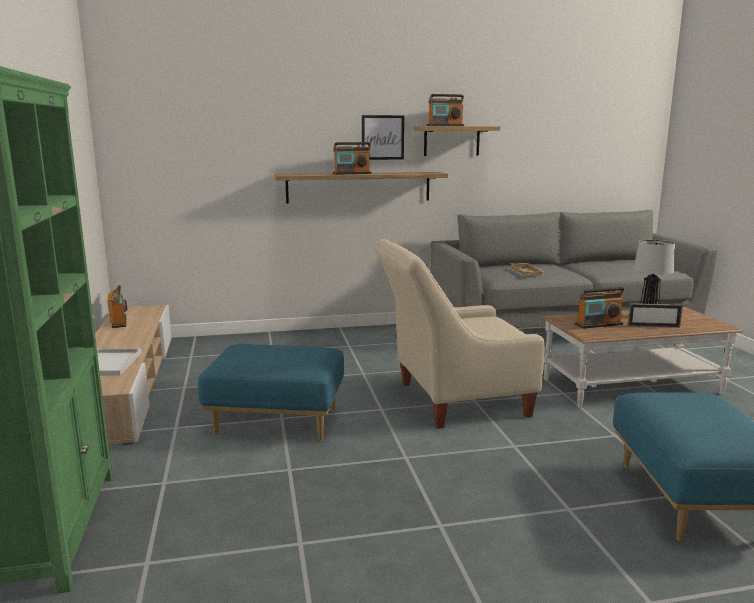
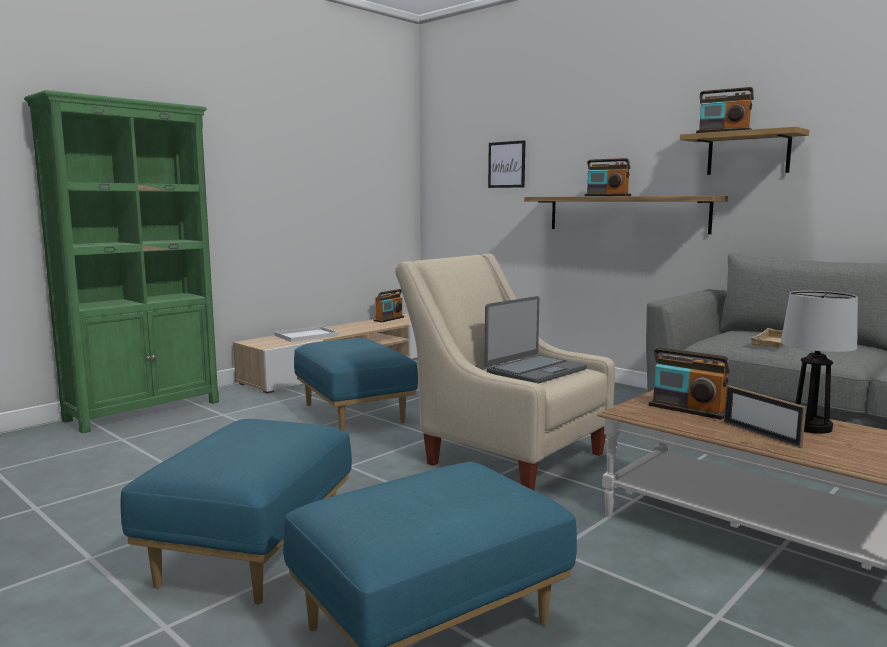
camera: 55 degrees right, 5 degrees down
picture [362,115,404,160] -> picture moved to [488,140,526,188]
none -> blue ottoman [121,419,352,605]
none -> laptop [484,296,587,384]

